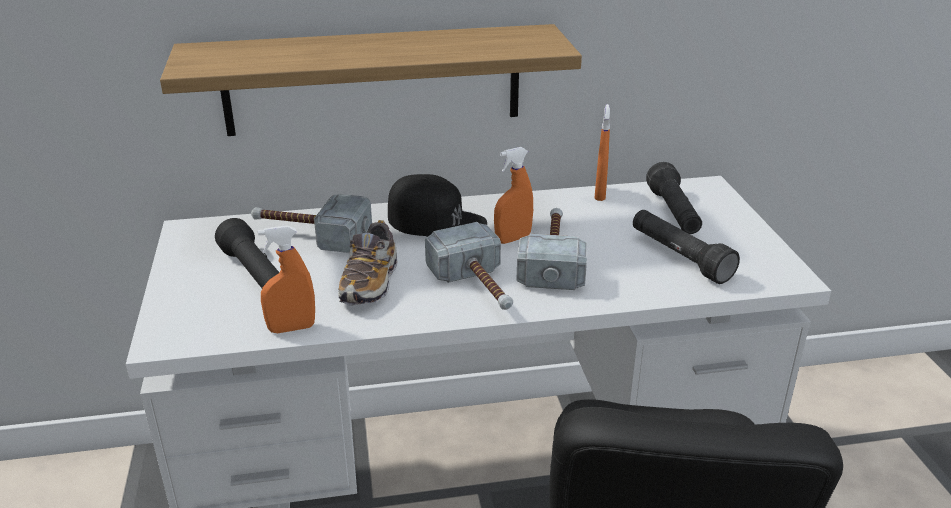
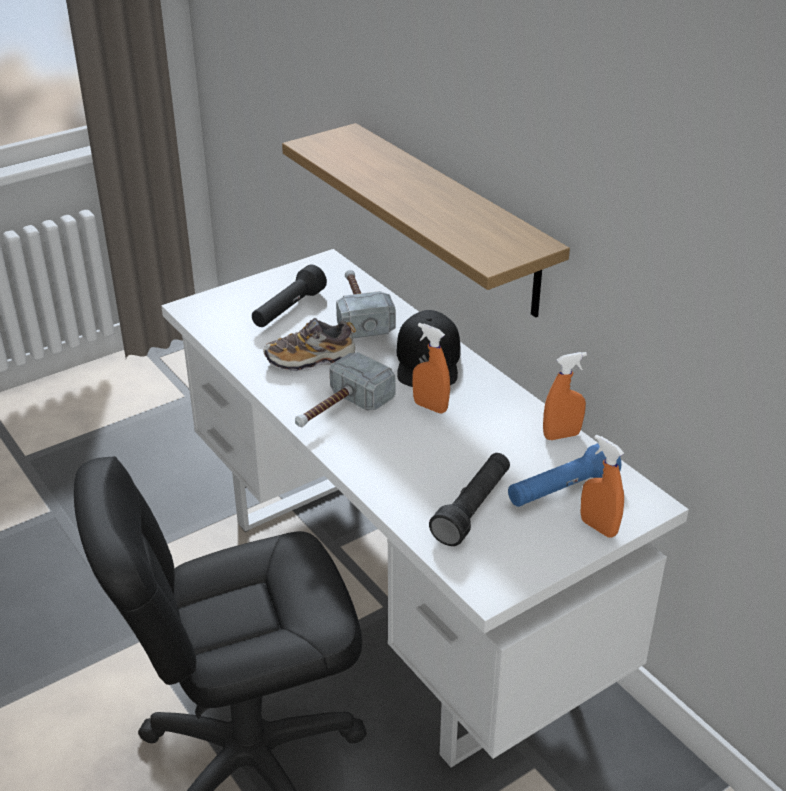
camera: 65 degrees right, 5 degrees up
orange spray bottle [258,225,315,333] -> orange spray bottle moved to [580,434,624,538]
hammer [517,208,587,290] -> none
black flashlight [646,162,702,234] -> blue flashlight [508,443,621,507]

